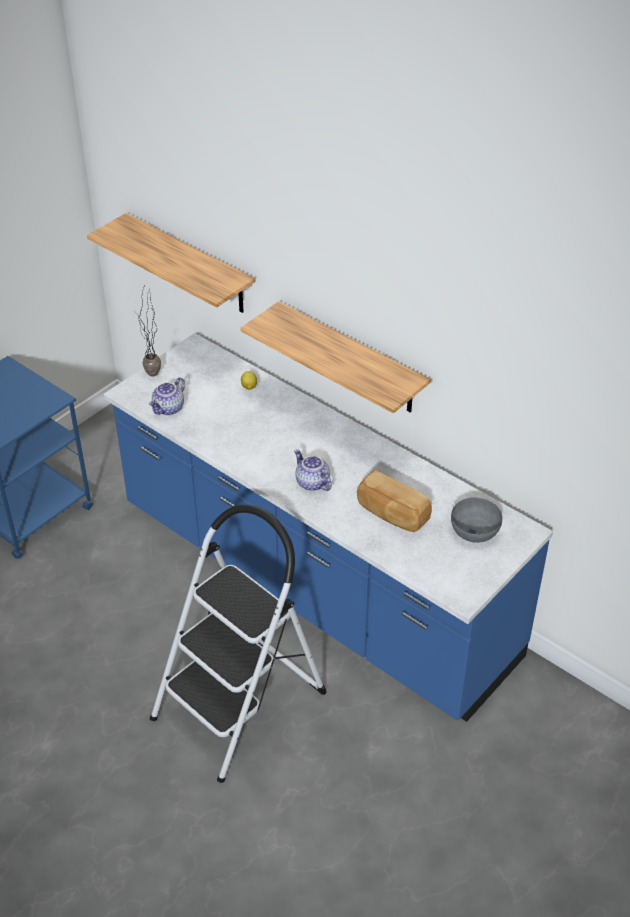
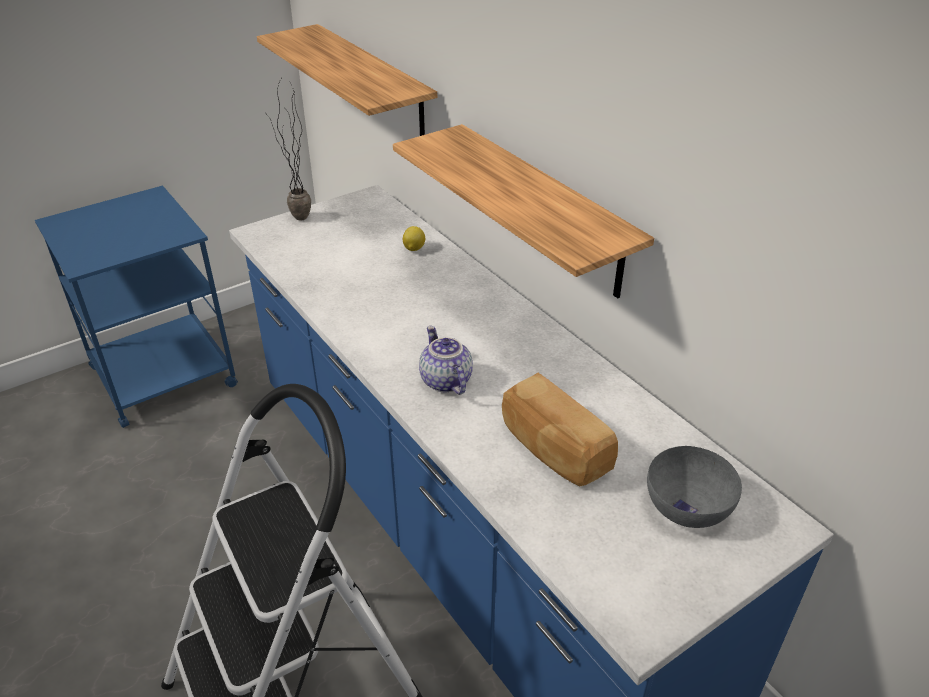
camera: 15 degrees right, 5 degrees down
teapot [149,377,185,415] -> none

